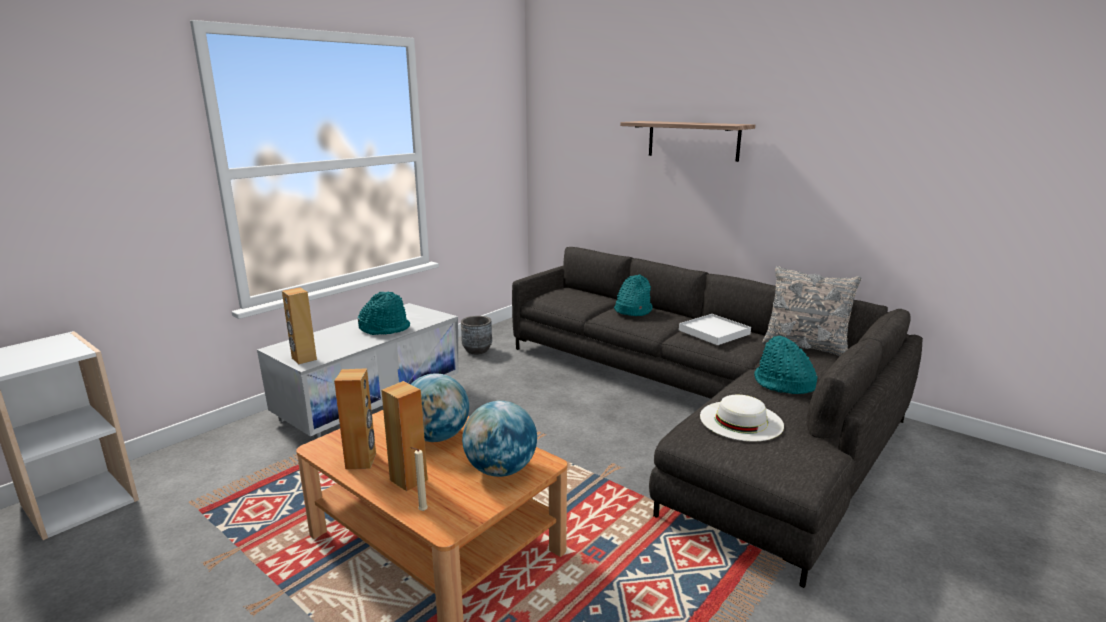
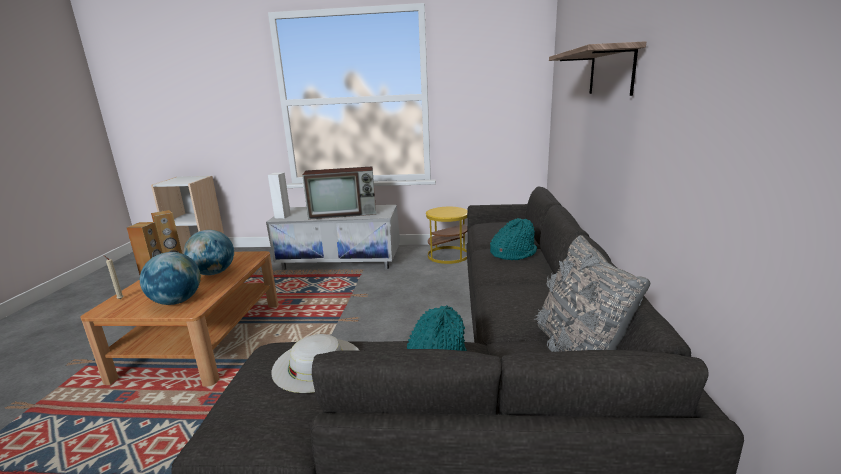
camera: 55 degrees right, 0 degrees up
brown speaker [282,287,317,364] -> white speaker [268,173,291,219]
turquoise hat [358,291,410,335] -> television [302,166,376,220]
grey planter [461,316,492,354] -> yellow side table [426,207,467,264]
white tray [679,314,751,345] -> none

